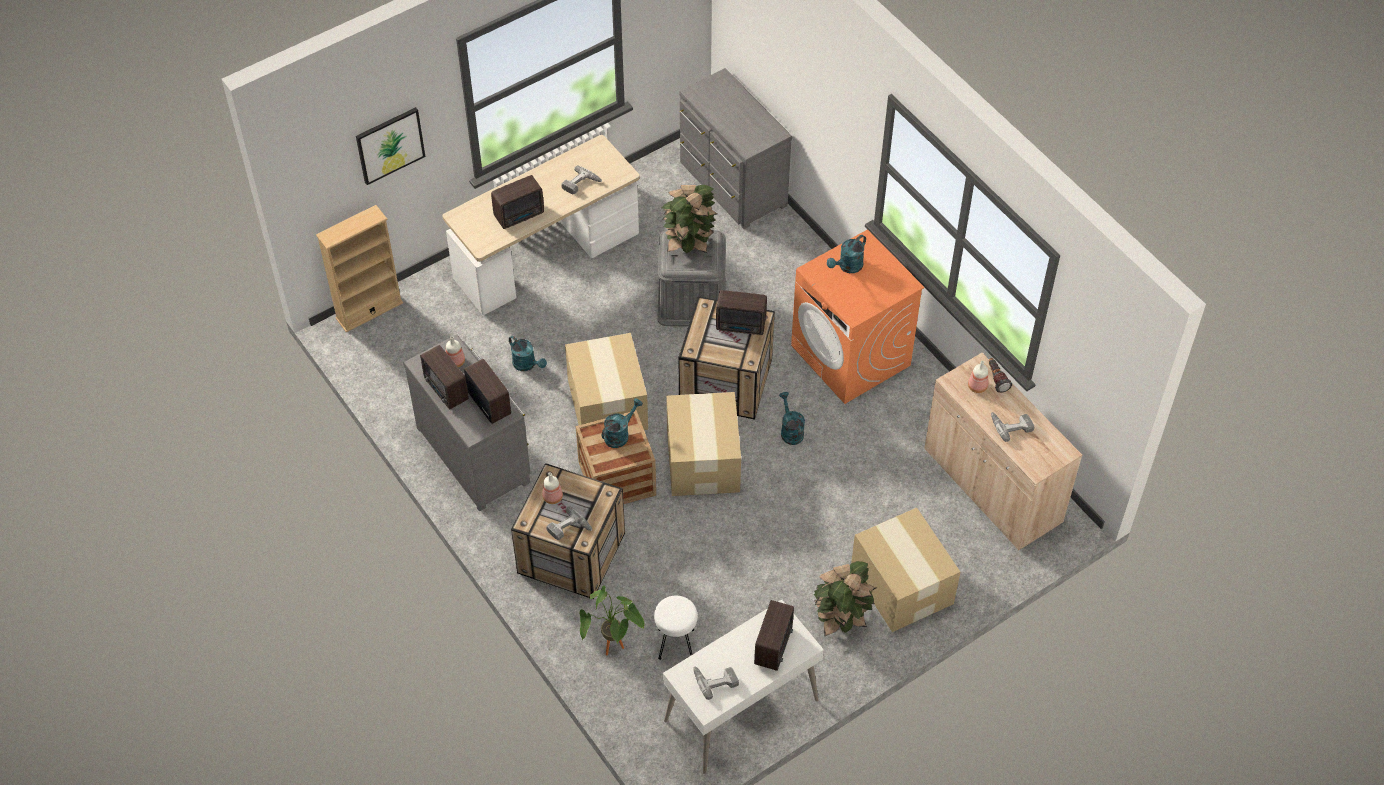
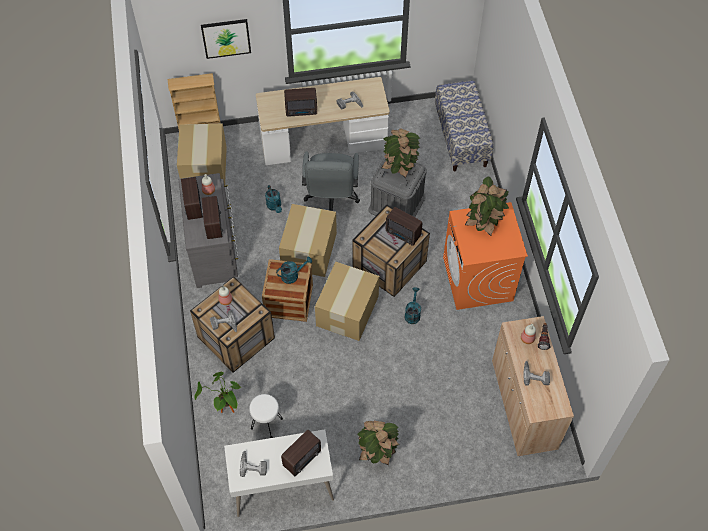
camera: 25 degrees right, 5 degrees up
grey dresser [680,68,792,229] -> bench [435,80,494,171]
turquoise watering can [827,235,866,273] -> potted plant [465,176,509,236]
cardboard box [851,507,960,632] -> cardboard box moved to [177,124,227,186]
none -> grey office chair [302,151,360,211]

